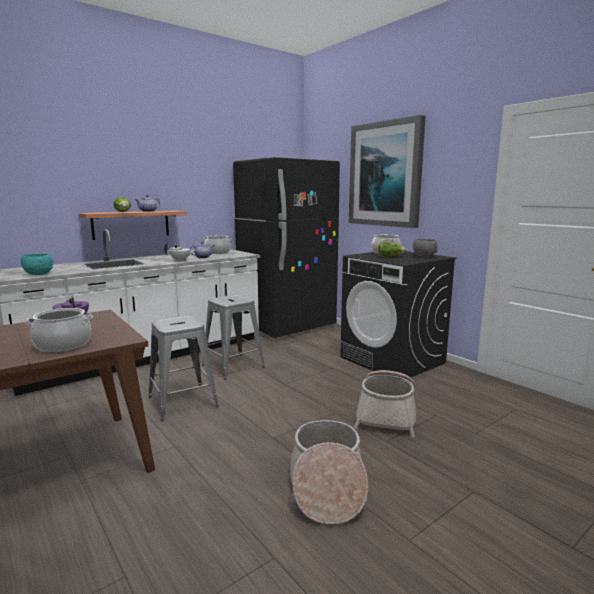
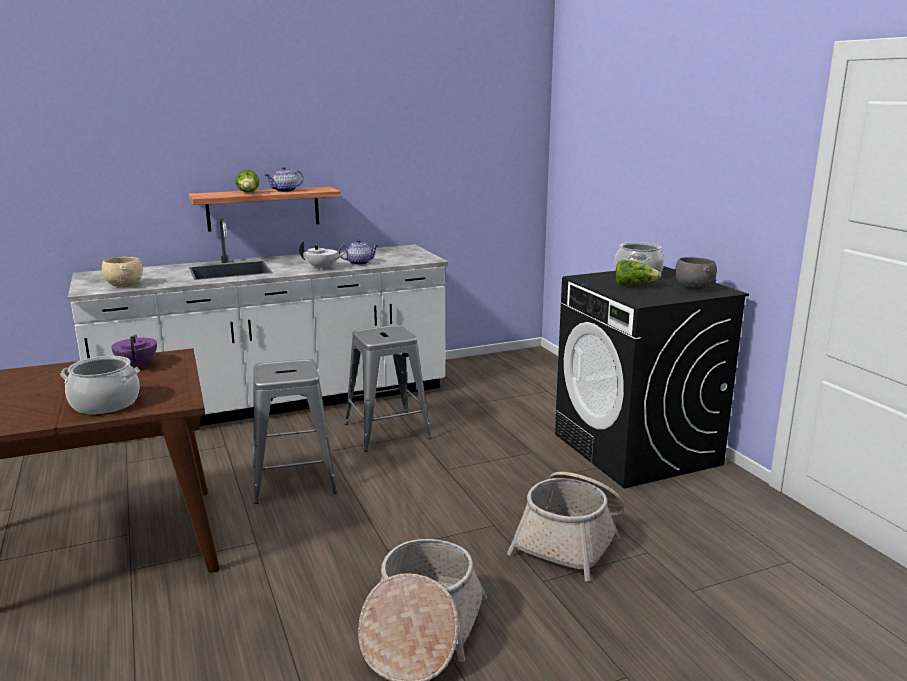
camera: 15 degrees right, 5 degrees up
turquoise bowl [21,254,53,275] -> beige bowl [102,257,143,287]
cooking pot [204,236,231,254] -> none
black fridge [233,157,340,338] -> none
picture [349,115,425,228] -> none

